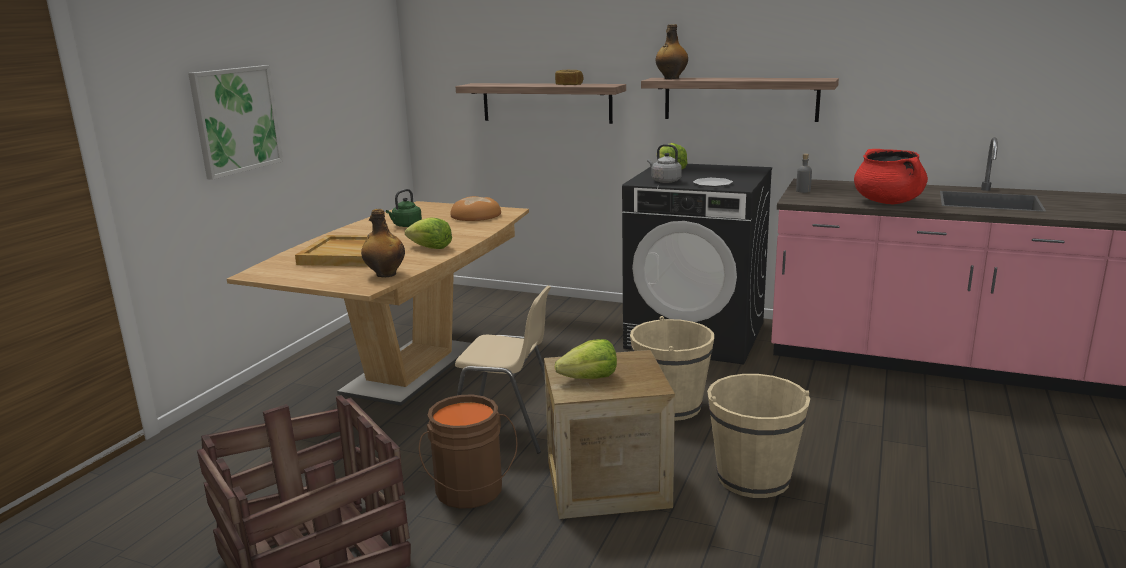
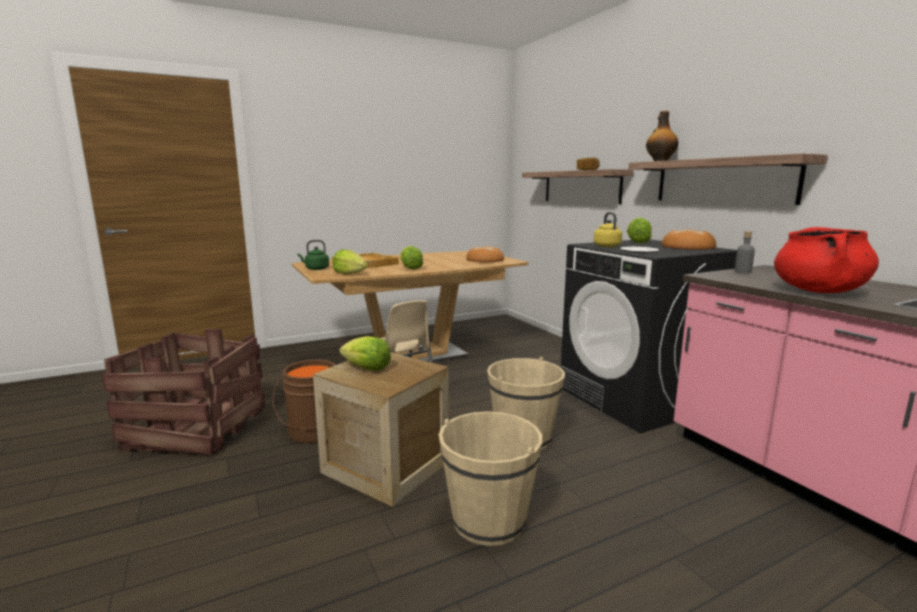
camera: 40 degrees right, 5 degrees down
picture [188,65,283,180] -> none
bottle [361,209,405,277] -> lettuce [333,250,367,275]
green kettle [386,189,422,227] -> green kettle moved to [298,240,329,270]
grey kettle [647,144,682,183] -> yellow kettle [594,212,622,247]
none -> bread [661,229,716,250]

